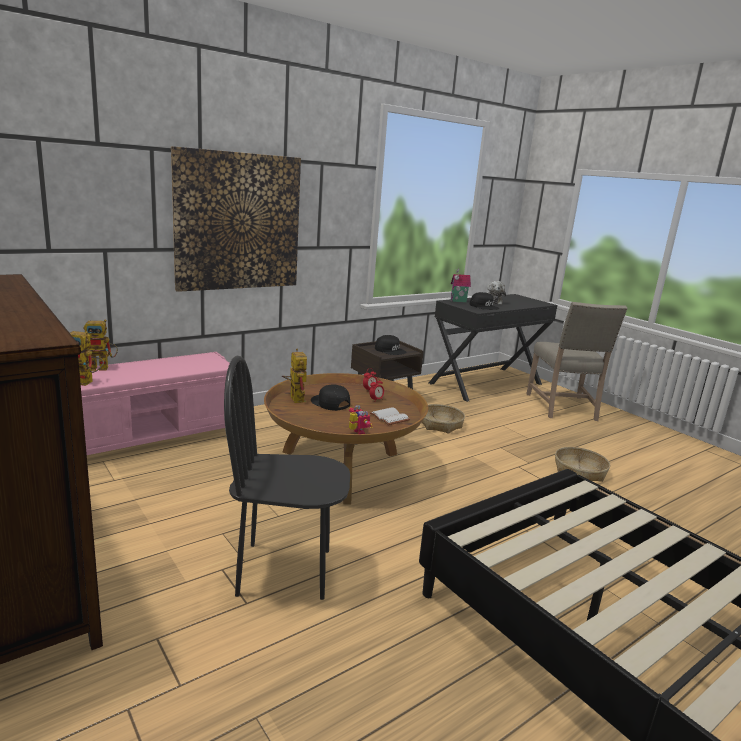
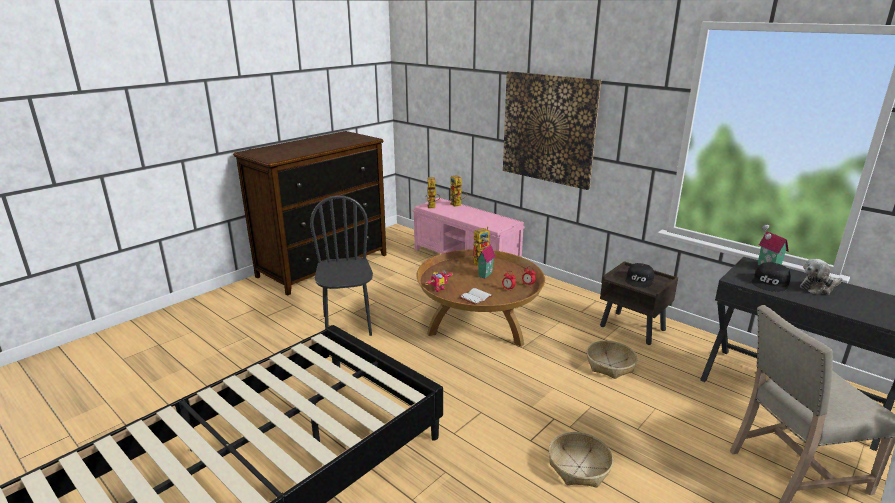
camera: 80 degrees right, 5 degrees up
black cap [311,384,350,411] -> toy house [477,237,496,278]

